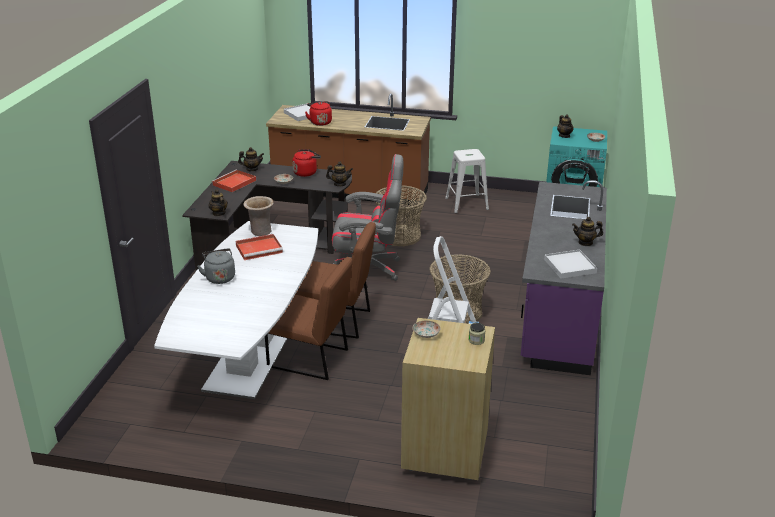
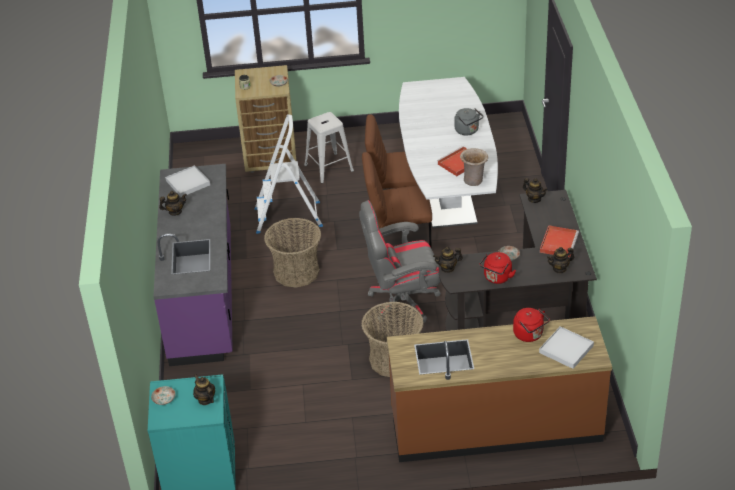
camera: 165 degrees right, 10 degrees up
white stool [445,149,489,213] -> white stool moved to [304,112,354,183]

